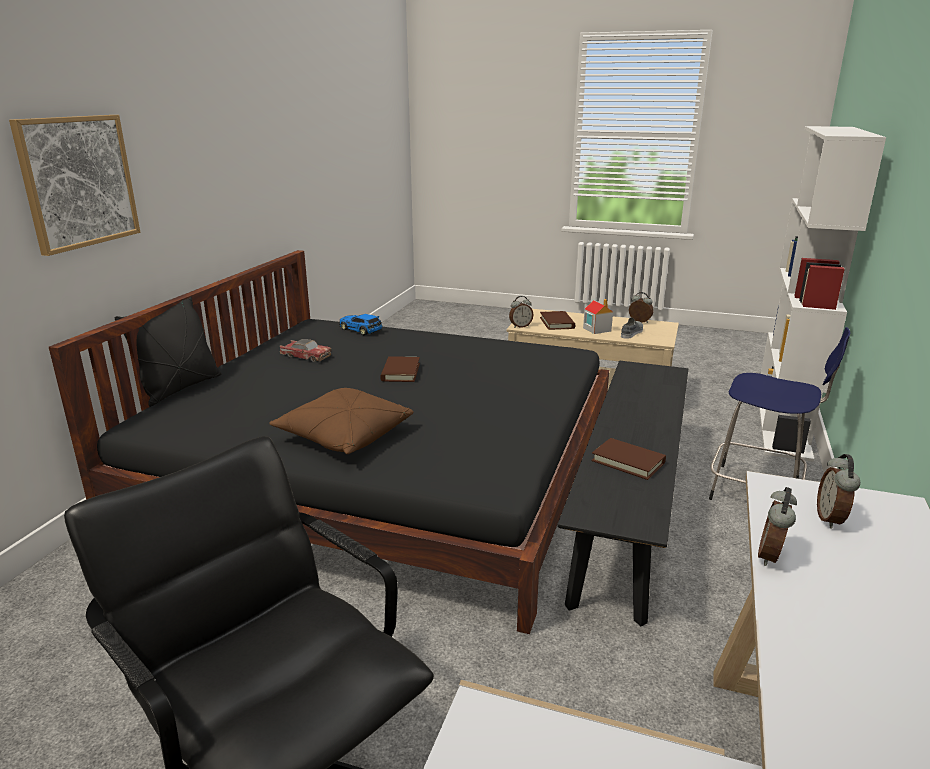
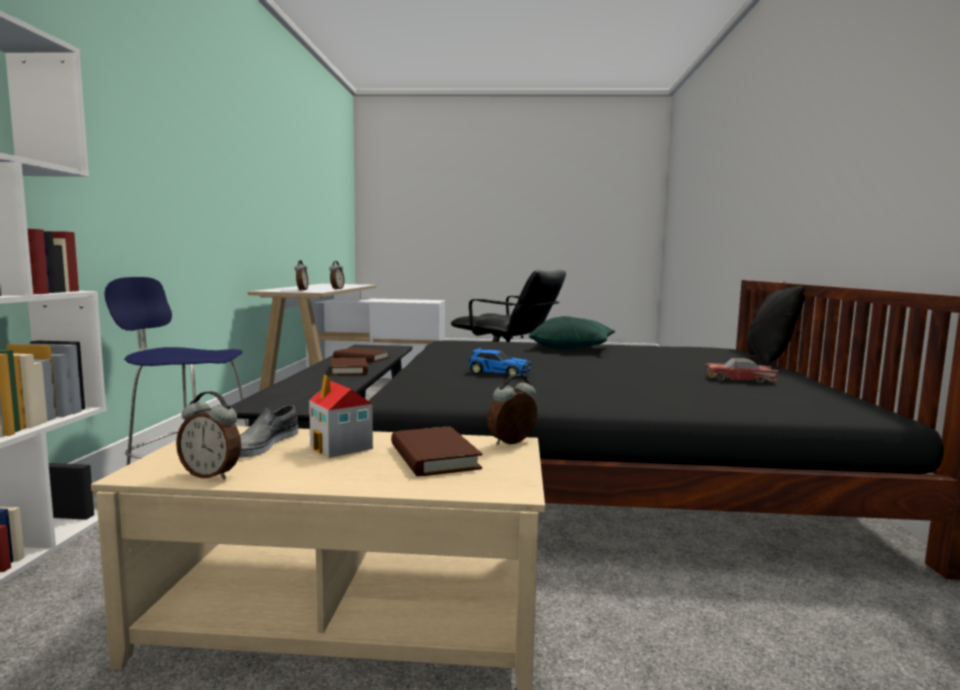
camera: 165 degrees right, 15 degrees down
picture [9,115,140,256] -> none
brown pillow [269,388,414,454] -> green pillow [529,316,615,349]
toy car [339,314,382,335] -> toy car moved to [468,348,531,376]
brown book [380,356,420,382] -> brown book moved to [330,358,368,375]

